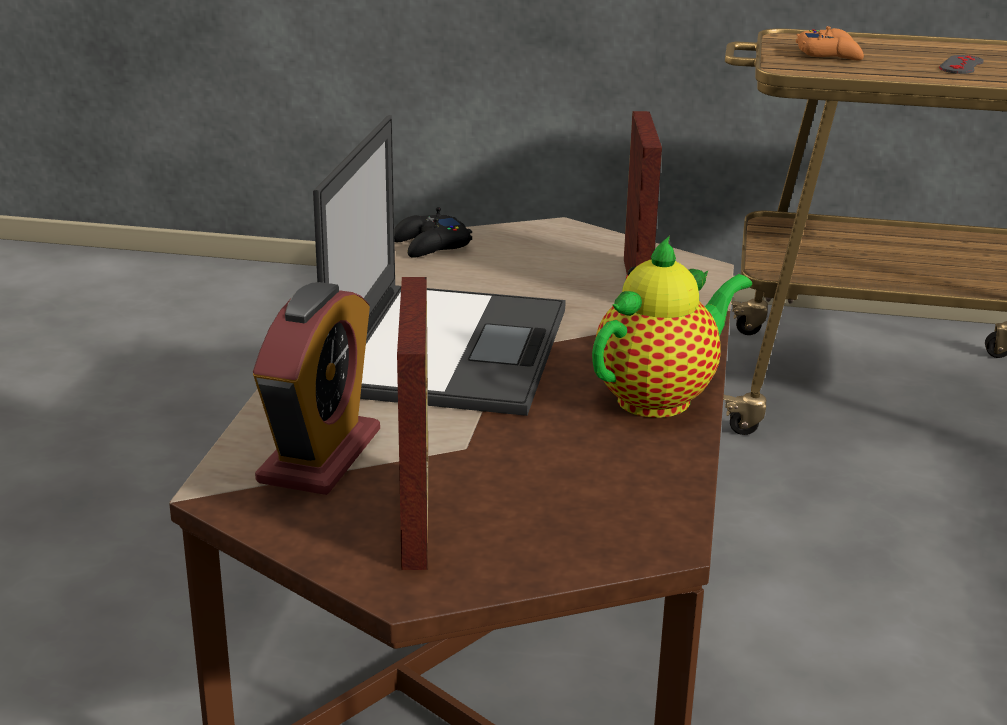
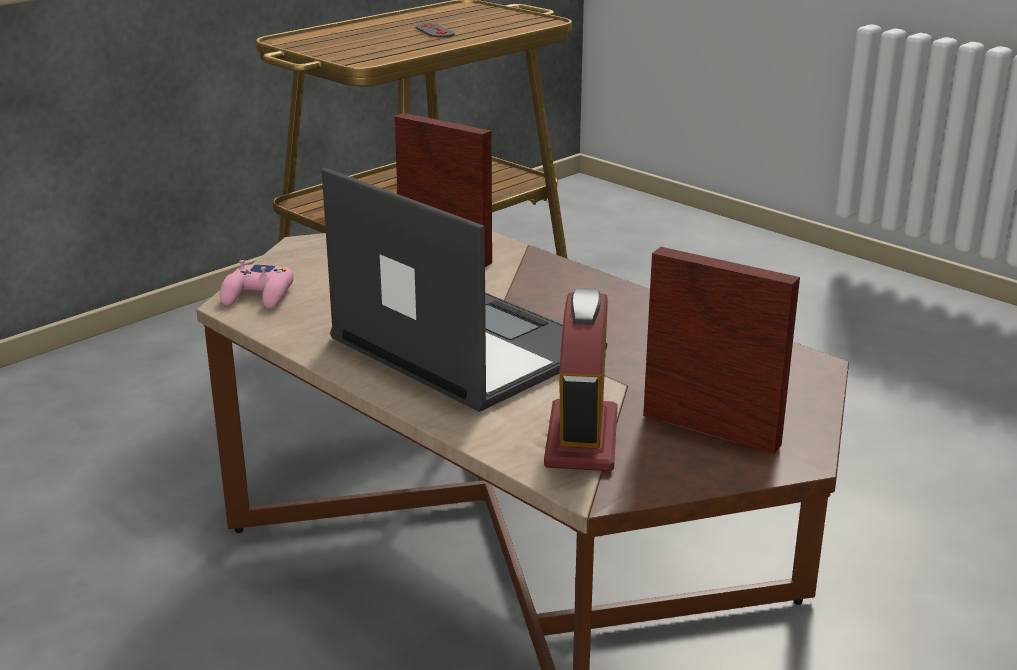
camera: 55 degrees left, 0 degrees up
alarm clock [253,282,380,495] -> alarm clock turned 135 degrees counterclockwise [544,288,618,471]
black game controller [394,207,472,258] -> pink game controller [220,260,294,309]
teapot [592,236,752,418] -> none
orange game controller [796,26,864,60] -> none

